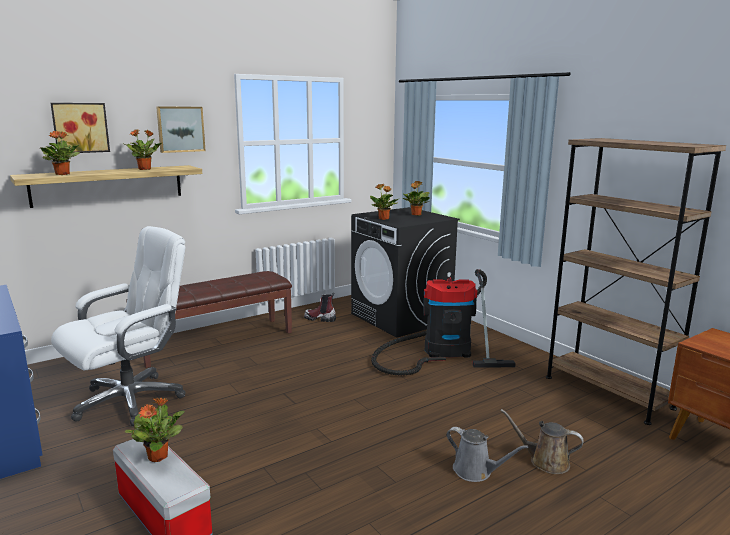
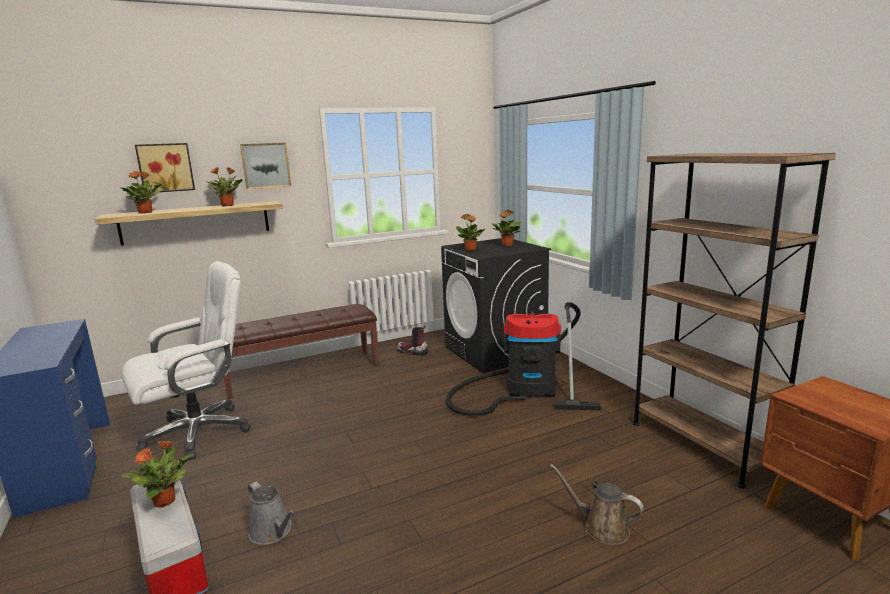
camera: 10 degrees right, 0 degrees up
grey watering can [446,427,528,482] -> grey watering can moved to [248,481,295,545]

